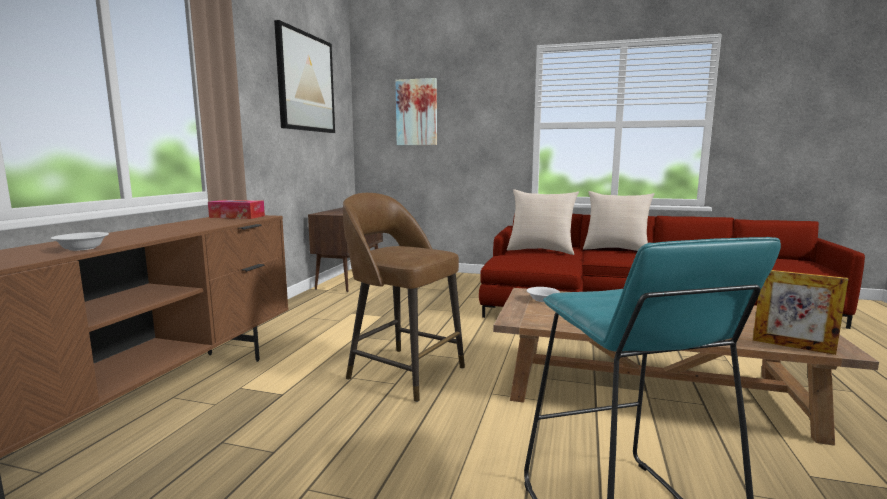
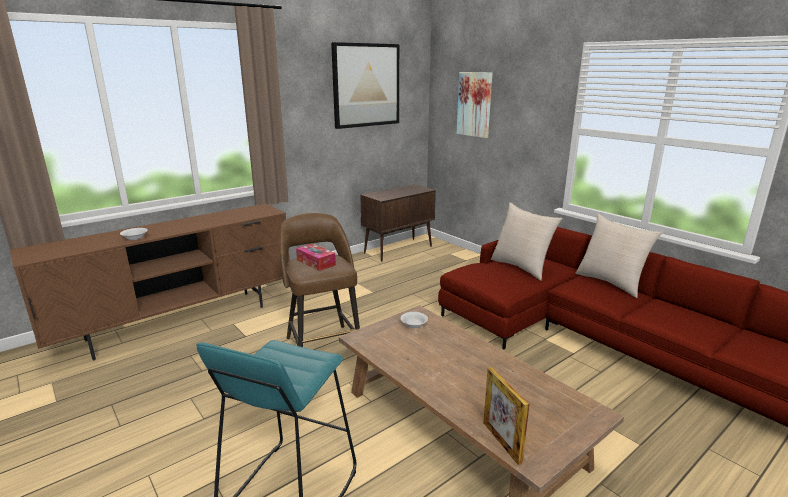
camera: 35 degrees right, 10 degrees up
tissue box [208,200,265,219] -> tissue box moved to [296,243,336,271]

